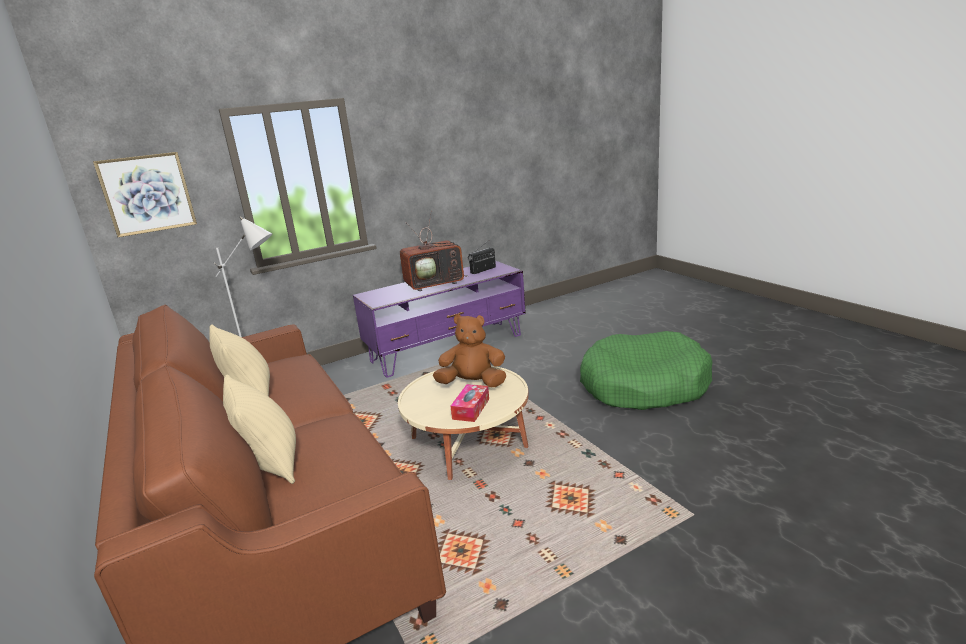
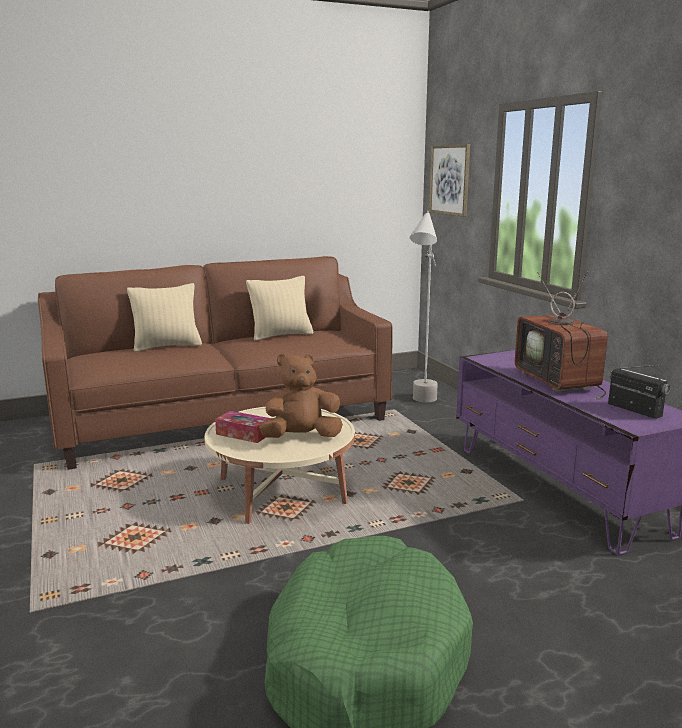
camera: 95 degrees right, 5 degrees down
brown plush toy [433,314,506,387] -> brown plush toy turned 120 degrees counterclockwise [259,354,343,438]

